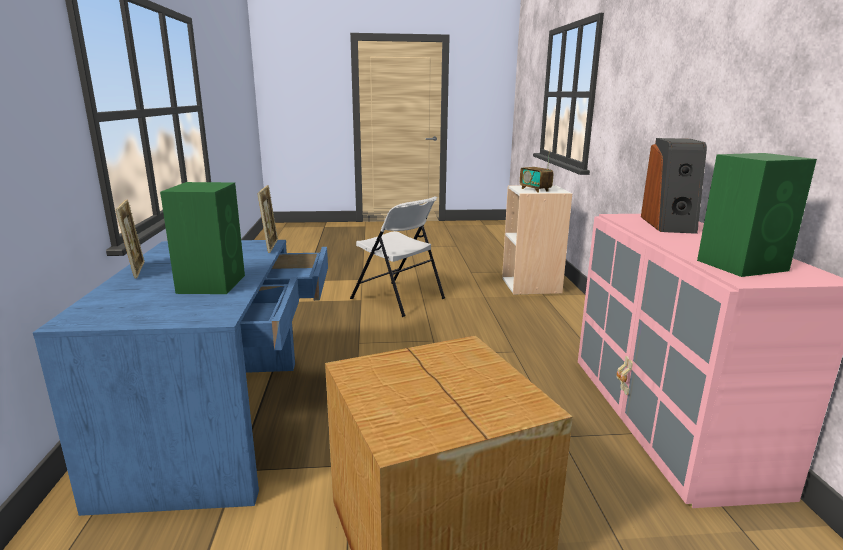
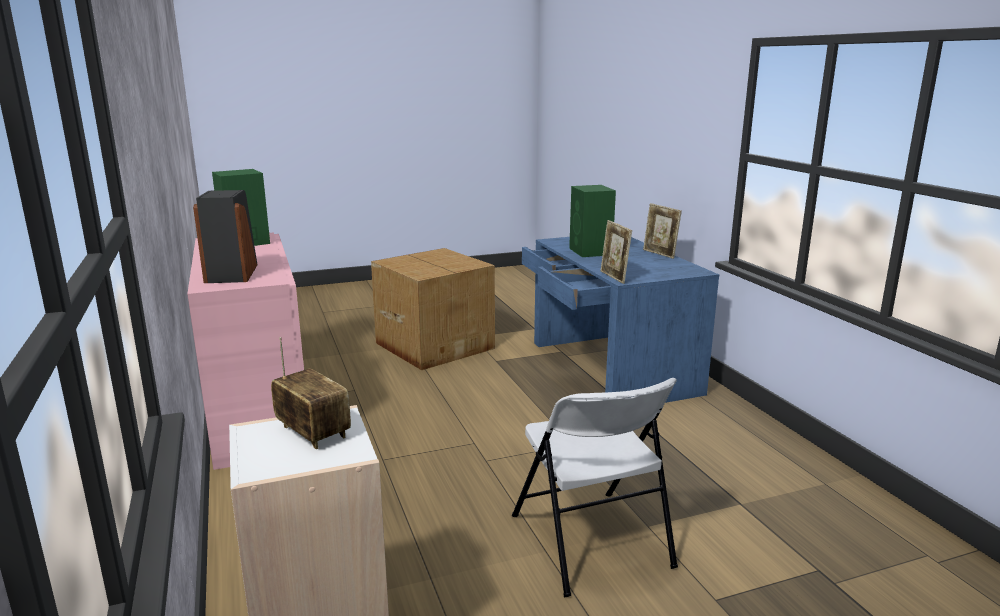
camera: 165 degrees right, 0 degrees up
white chair [350,196,445,317] -> white chair turned 135 degrees counterclockwise [512,378,678,598]

